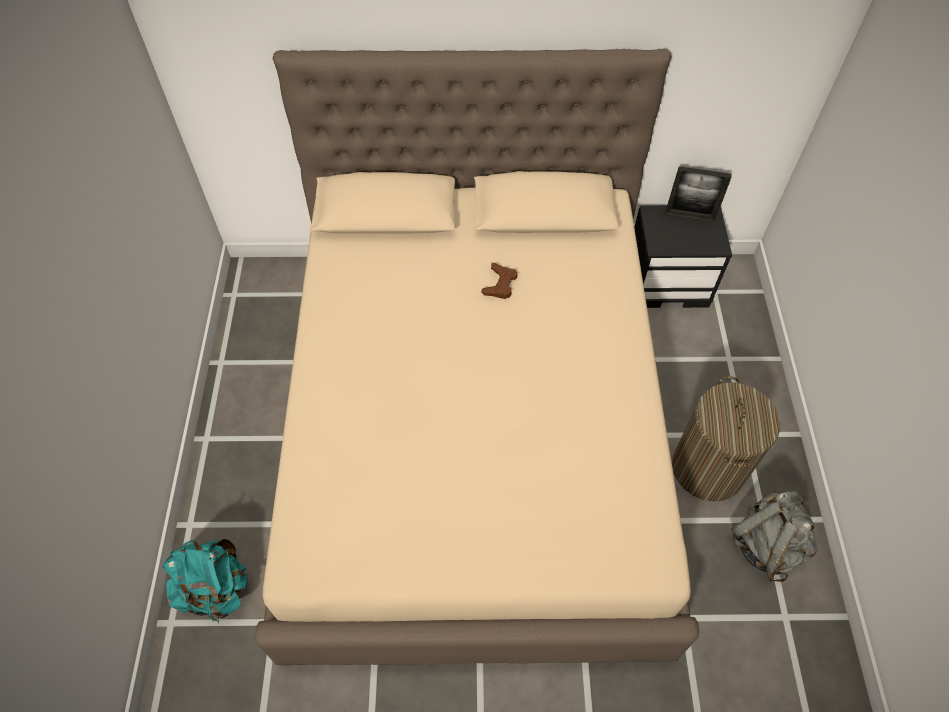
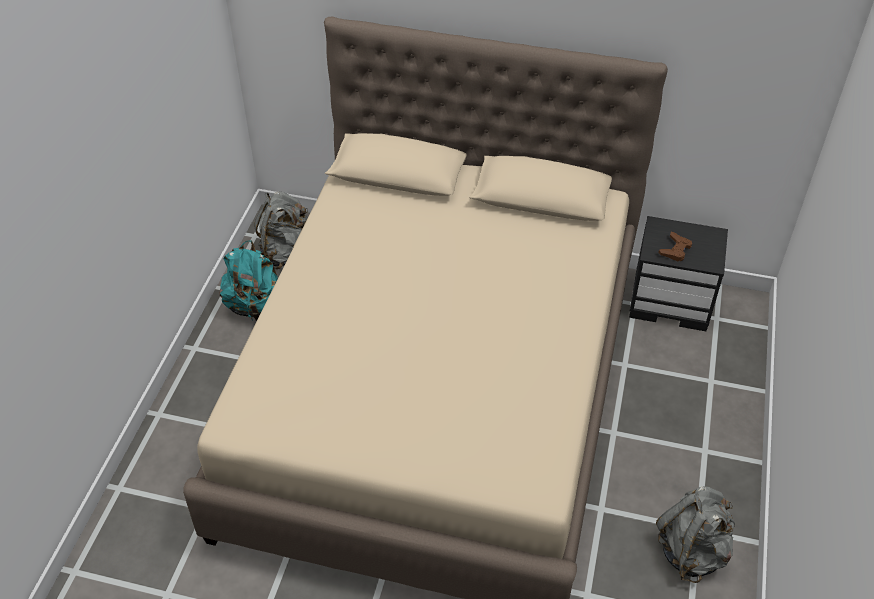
camera: 15 degrees right, 10 degrees down
turquoise backpack [162,539,248,623] -> turquoise backpack moved to [219,240,278,321]
brown game controller [482,263,518,299] -> brown game controller moved to [658,232,692,261]
picture frame [665,166,732,222] -> none
laundry basket [672,376,780,501] -> none
none -> grey backpack [254,192,308,269]

